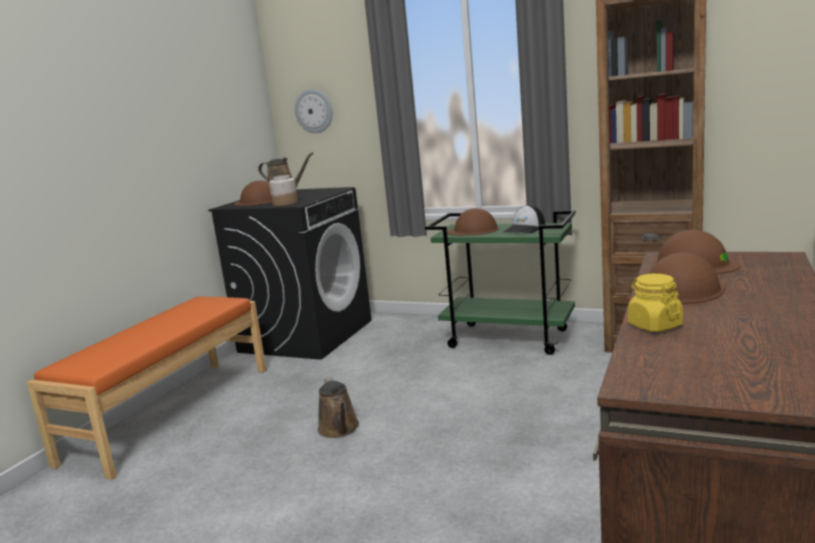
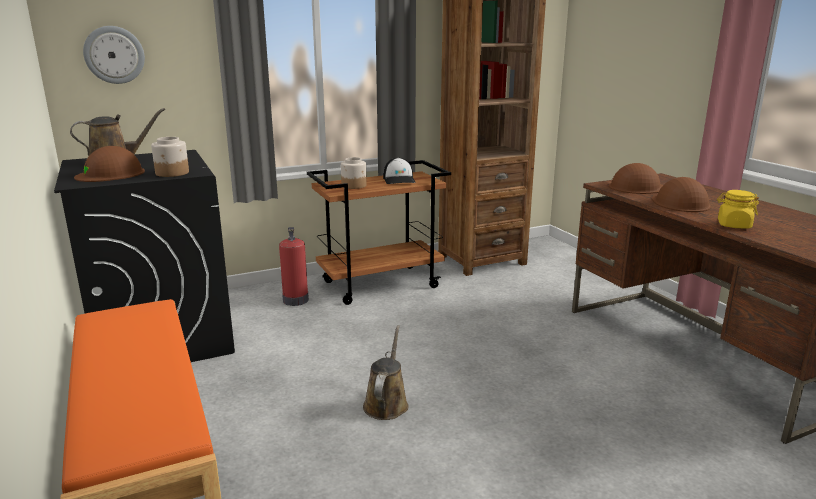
camera: 50 degrees left, 5 degrees up
brown watering can [318,377,359,438] -> brown watering can turned 105 degrees counterclockwise [363,325,409,420]
green cart [425,211,576,355] -> brown cart [307,160,451,305]
brown hard hat [447,208,499,236] -> jar [341,157,367,189]
none -> fire extinguisher [279,227,309,306]

